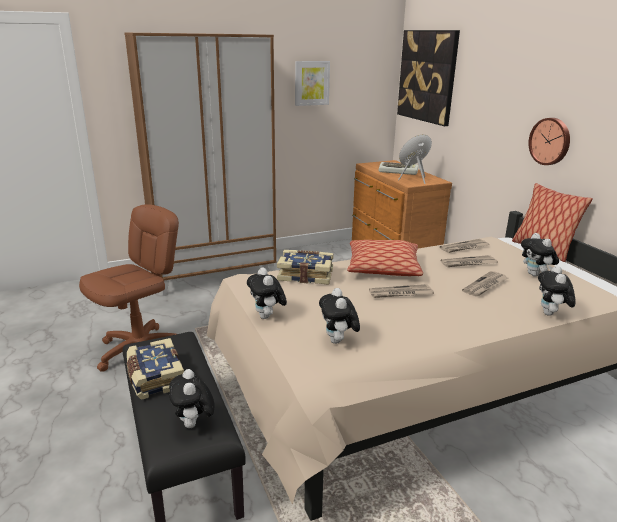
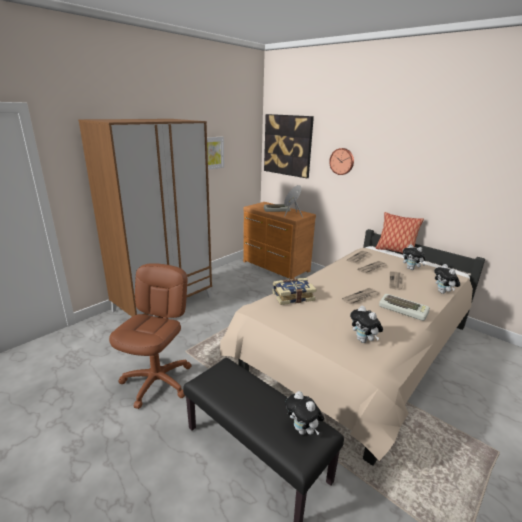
camera: 25 degrees left, 0 degrees up
book [127,338,184,400] -> none
plush toy [247,267,287,319] -> none
pillow [347,240,423,276] -> none
wall clock [529,118,570,165] -> wall clock moved to [329,148,354,175]
none -> keyboard [379,294,430,321]

